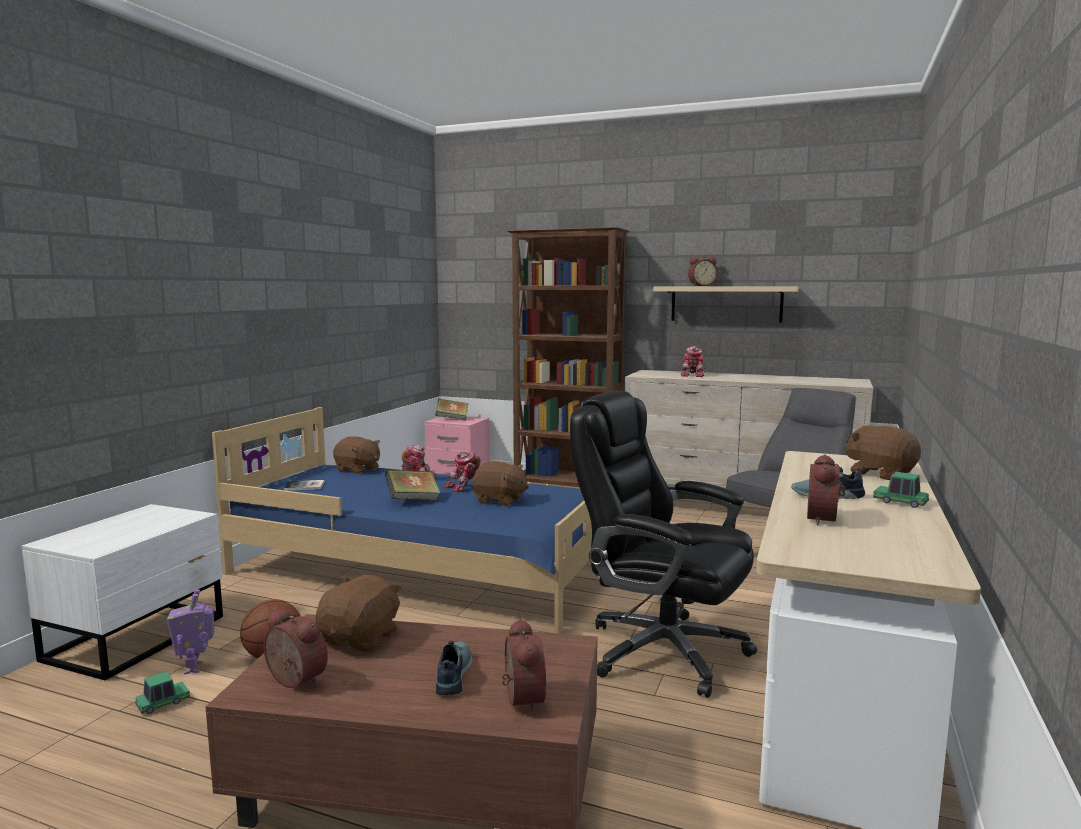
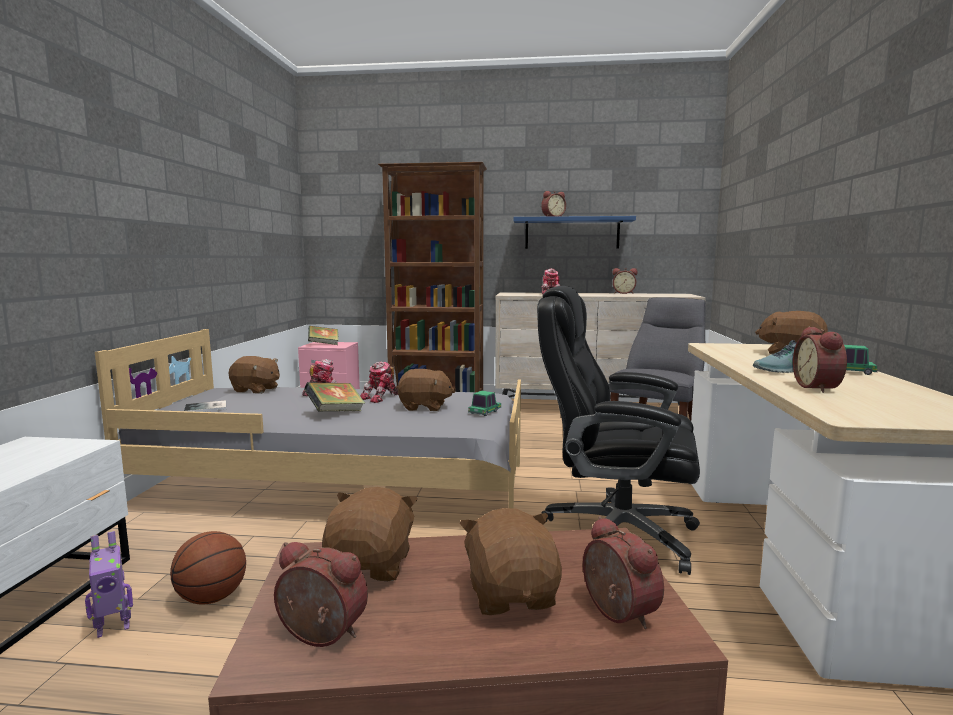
camera: 15 degrees left, 0 degrees up
toy car [135,672,190,714] -> toy car moved to [468,391,501,416]
toy robot [167,589,214,674] -> toy robot turned 90 degrees counterclockwise [85,531,133,638]
blue bed [212,407,592,634] -> grey bed [95,329,521,509]
shoe [436,641,472,695] -> brown plush toy [460,508,562,615]
beige shelf [653,286,798,322] -> blue shelf [513,216,636,249]
none -> alarm clock [613,268,637,294]

